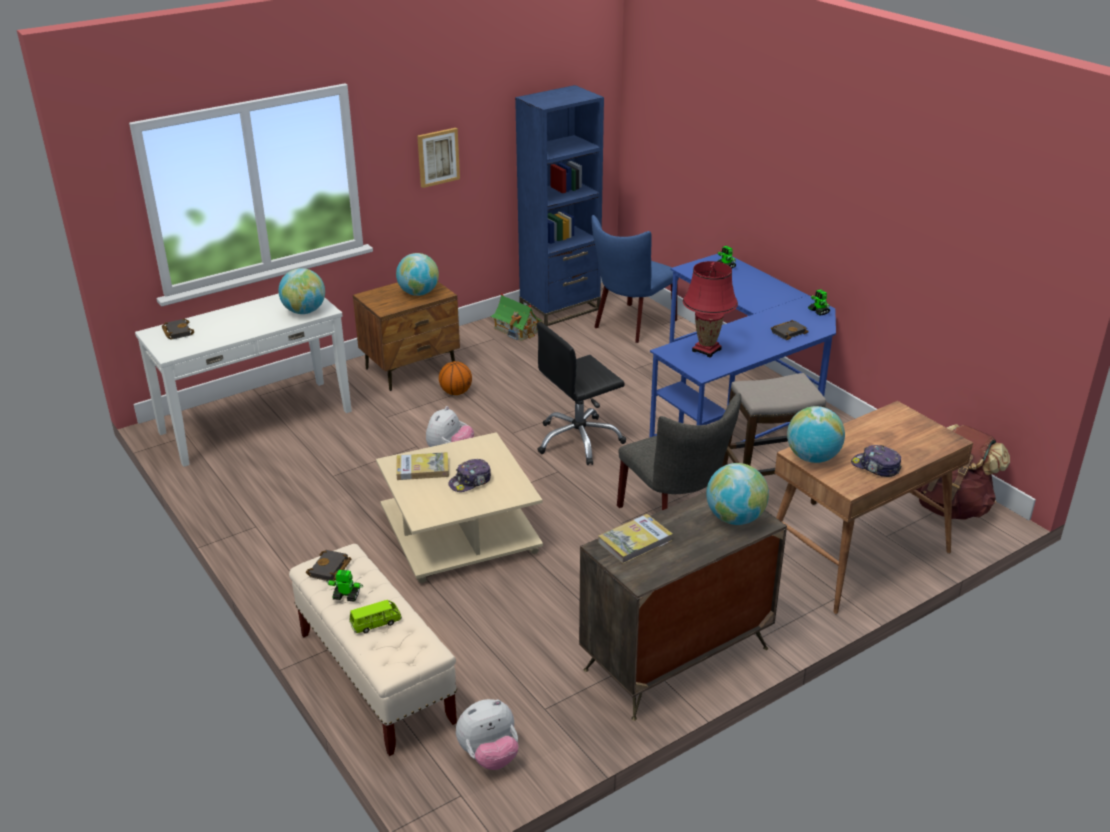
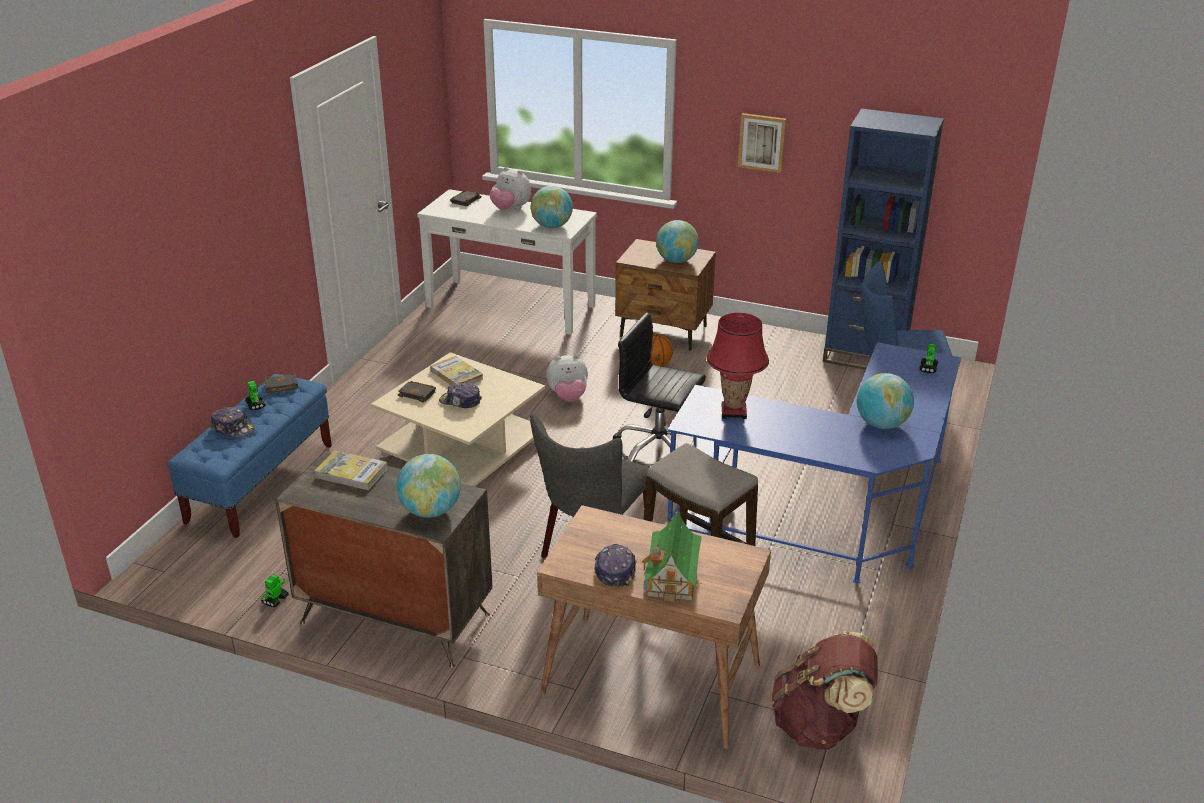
camera: 55 degrees right, 0 degrees up
beige bench [289,544,457,756] -> blue bench [167,374,332,538]
green toy car [349,600,402,633] -> cap [210,407,255,438]
plush toy [456,699,519,770] -> plush toy moved to [490,167,531,210]
toy house [490,293,542,341] -> toy house moved to [641,510,702,602]
black book [771,320,809,340] -> black book moved to [398,381,436,402]
globe [787,406,845,463] -> globe moved to [857,373,914,429]
toy robot [808,289,830,316] -> toy robot moved to [261,574,289,607]

